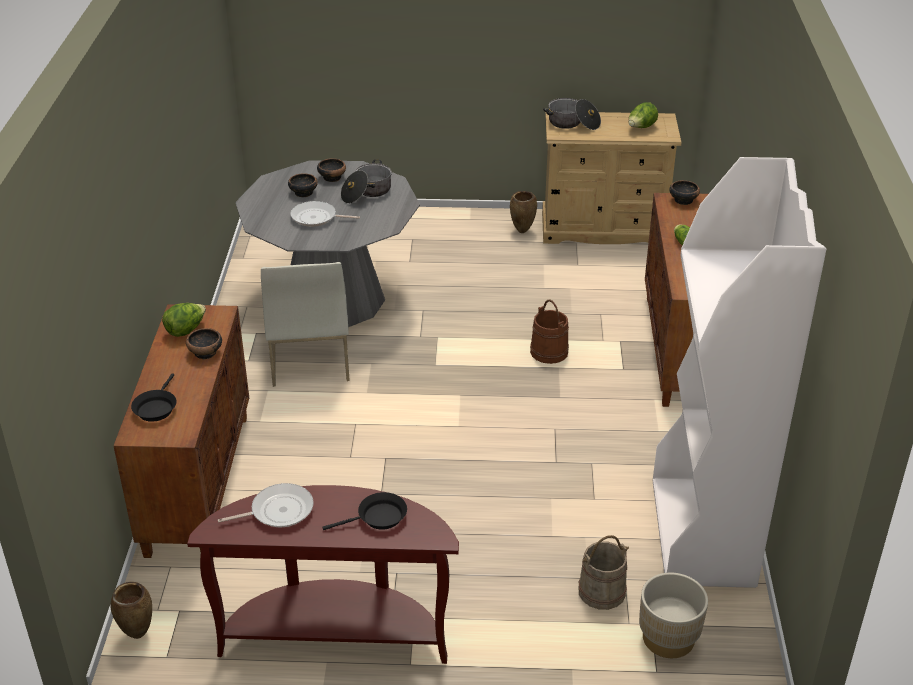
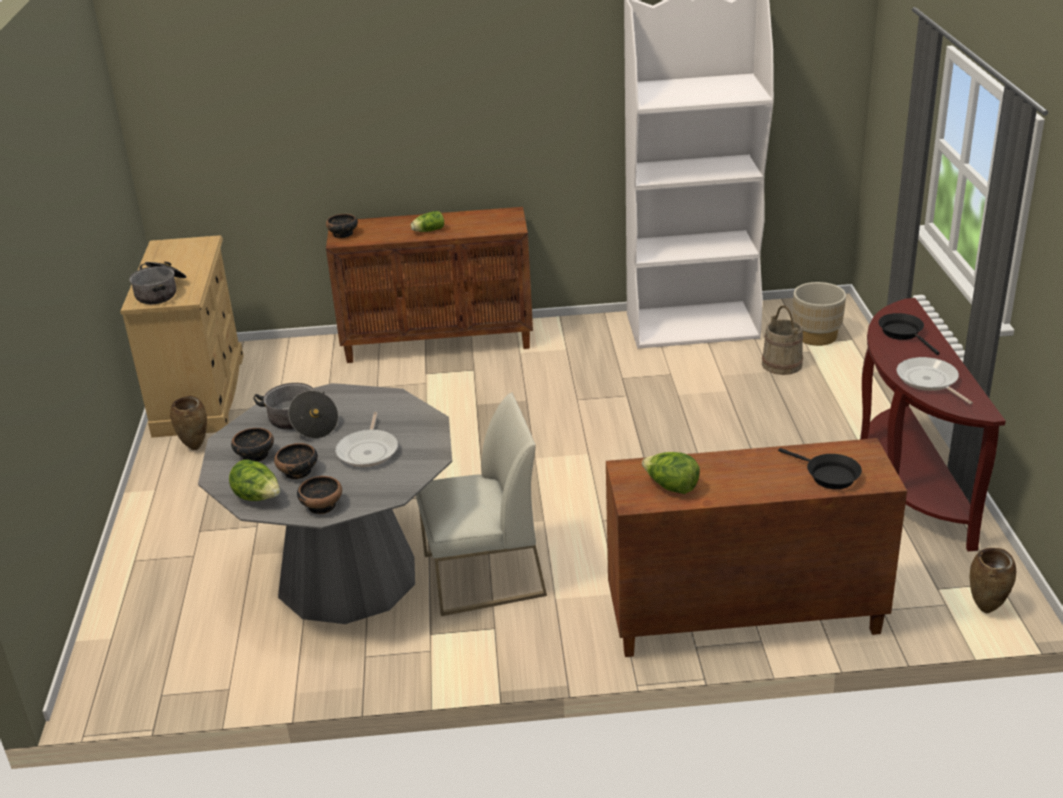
camera: 95 degrees left, 5 degrees down
black frying pan [131,373,176,422] -> black frying pan turned 45 degrees clockwise [778,448,862,489]
bowl [186,328,222,359] -> bowl moved to [297,476,342,514]
brown bucket [530,299,569,364] -> none
lettuce [628,102,658,128] -> lettuce moved to [229,459,280,501]

